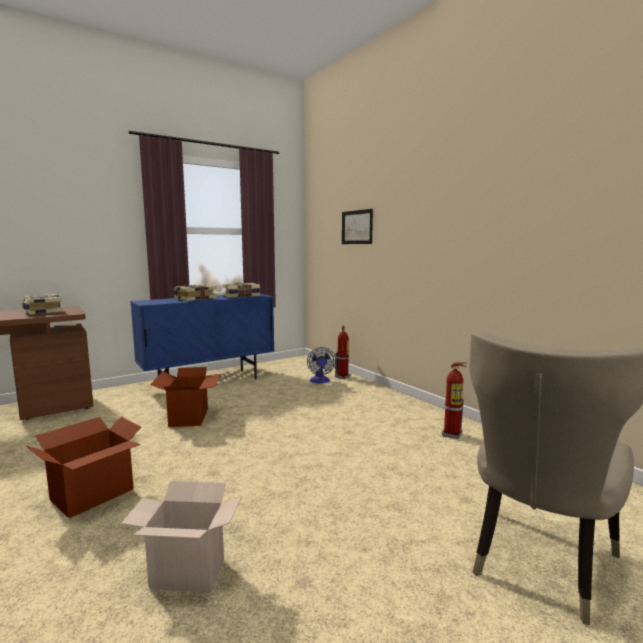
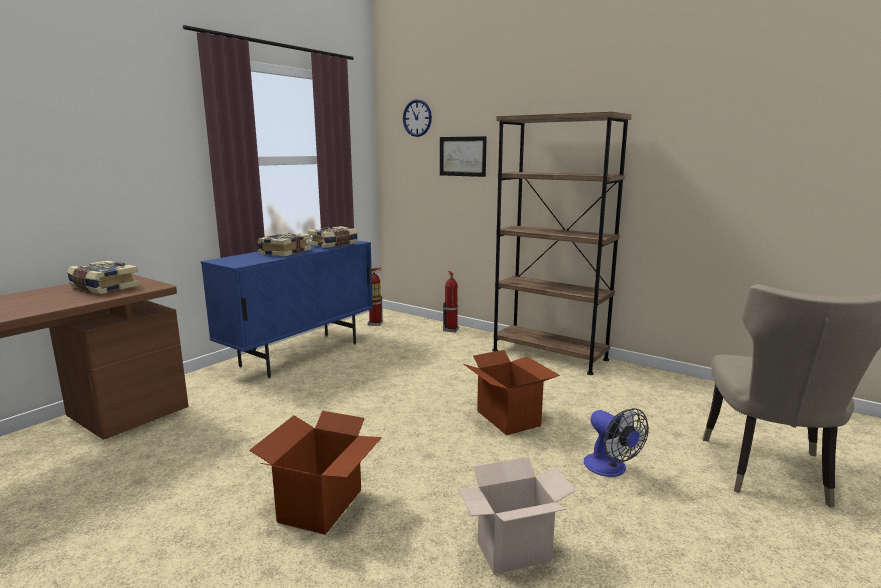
camera: 20 degrees left, 5 degrees up
cardboard box [150,367,221,427] -> cardboard box moved to [463,350,560,435]
fan [307,347,336,384] -> fan moved to [584,408,649,477]
fire extinguisher [442,362,467,439] -> fire extinguisher moved to [368,268,383,326]
none -> wall clock [403,99,432,137]
none -> brown bookcase [492,112,632,375]

